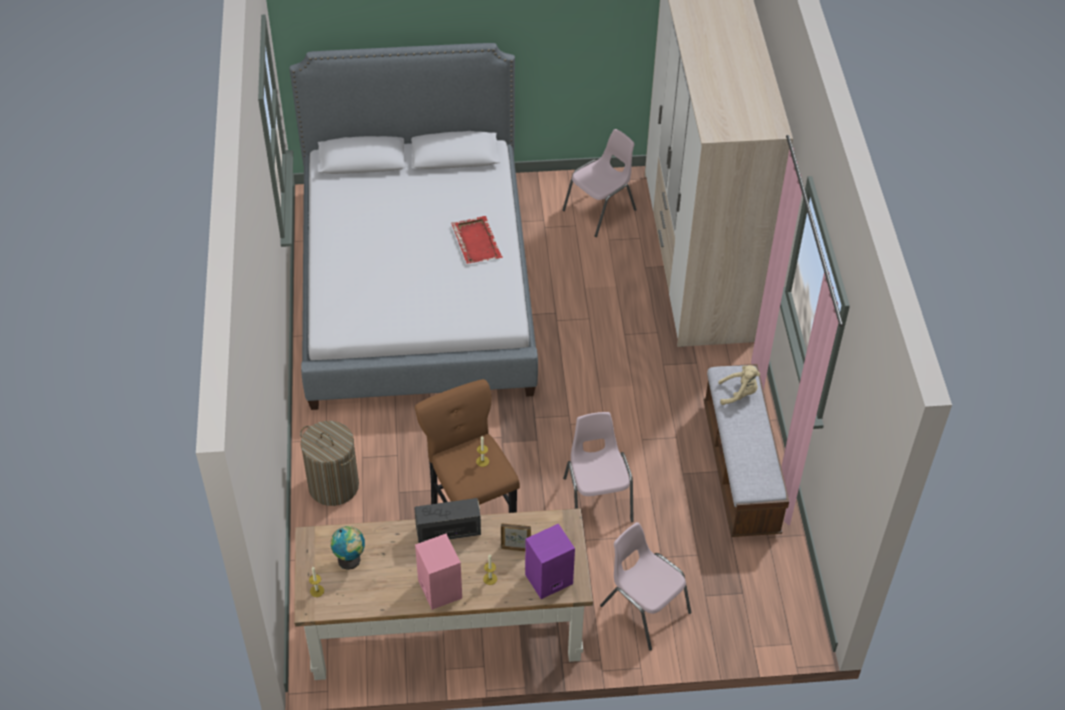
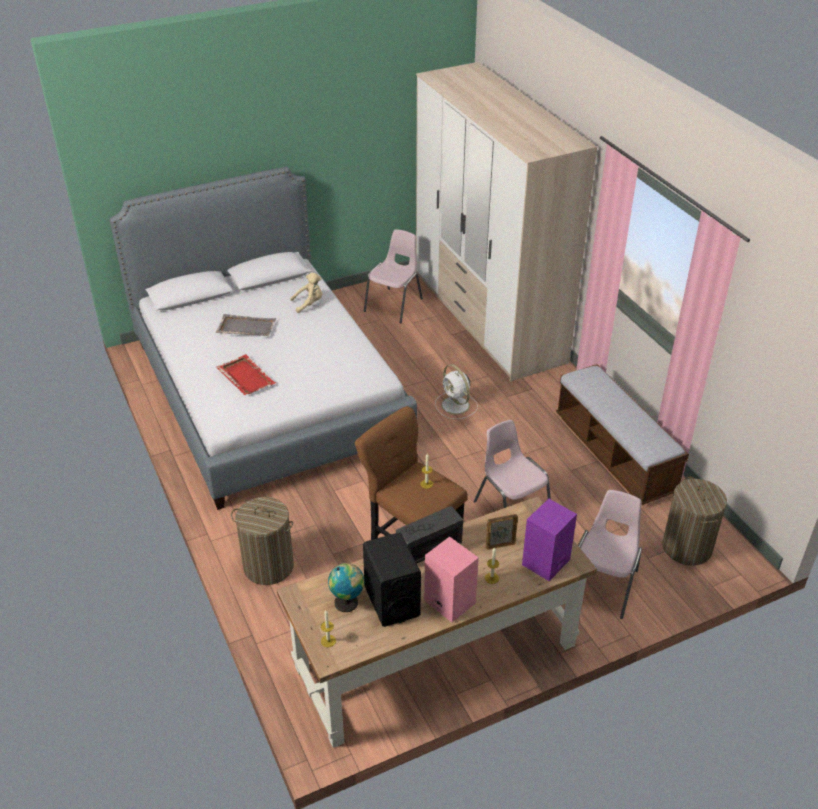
camera: 20 degrees left, 10 degrees down
red tray [451,216,503,264] -> red tray moved to [216,354,276,395]
pink chair [600,522,691,651] -> pink chair turned 90 degrees clockwise [578,490,642,619]
beige plush toy [718,365,760,405] -> beige plush toy moved to [290,273,323,313]
none -> grey tray [216,314,276,336]
none -> black speaker [363,532,421,627]
none -> white fan [435,364,478,419]
none -> laundry basket [662,477,727,565]

